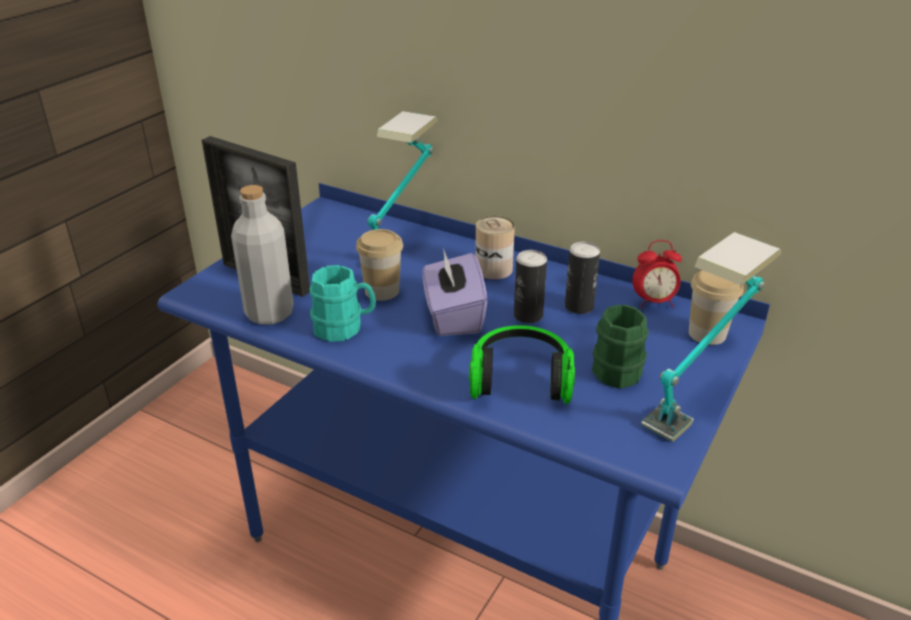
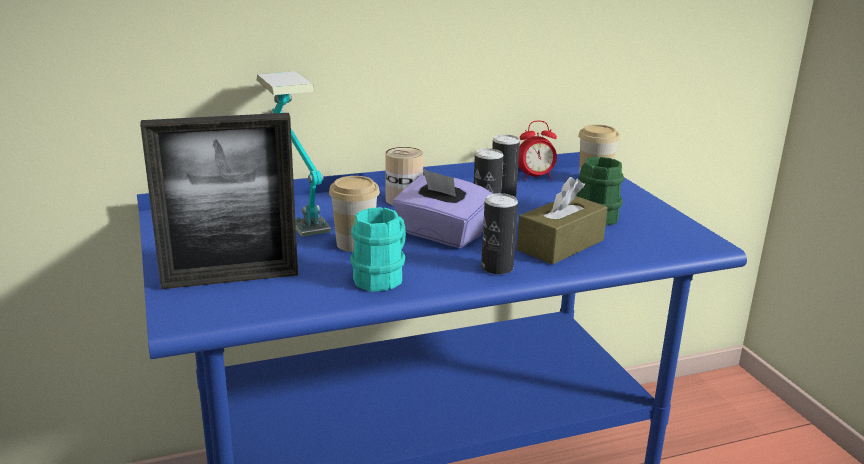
camera: 50 degrees left, 10 degrees down
grey bottle [231,185,294,325] -> none
headphones [469,325,575,404] -> brown tissue box [517,177,608,265]
alarm clock [632,240,682,308] -> alarm clock turned 45 degrees clockwise [518,121,557,180]
table lamp [641,232,781,442] -> none
none -> can [481,193,518,274]

